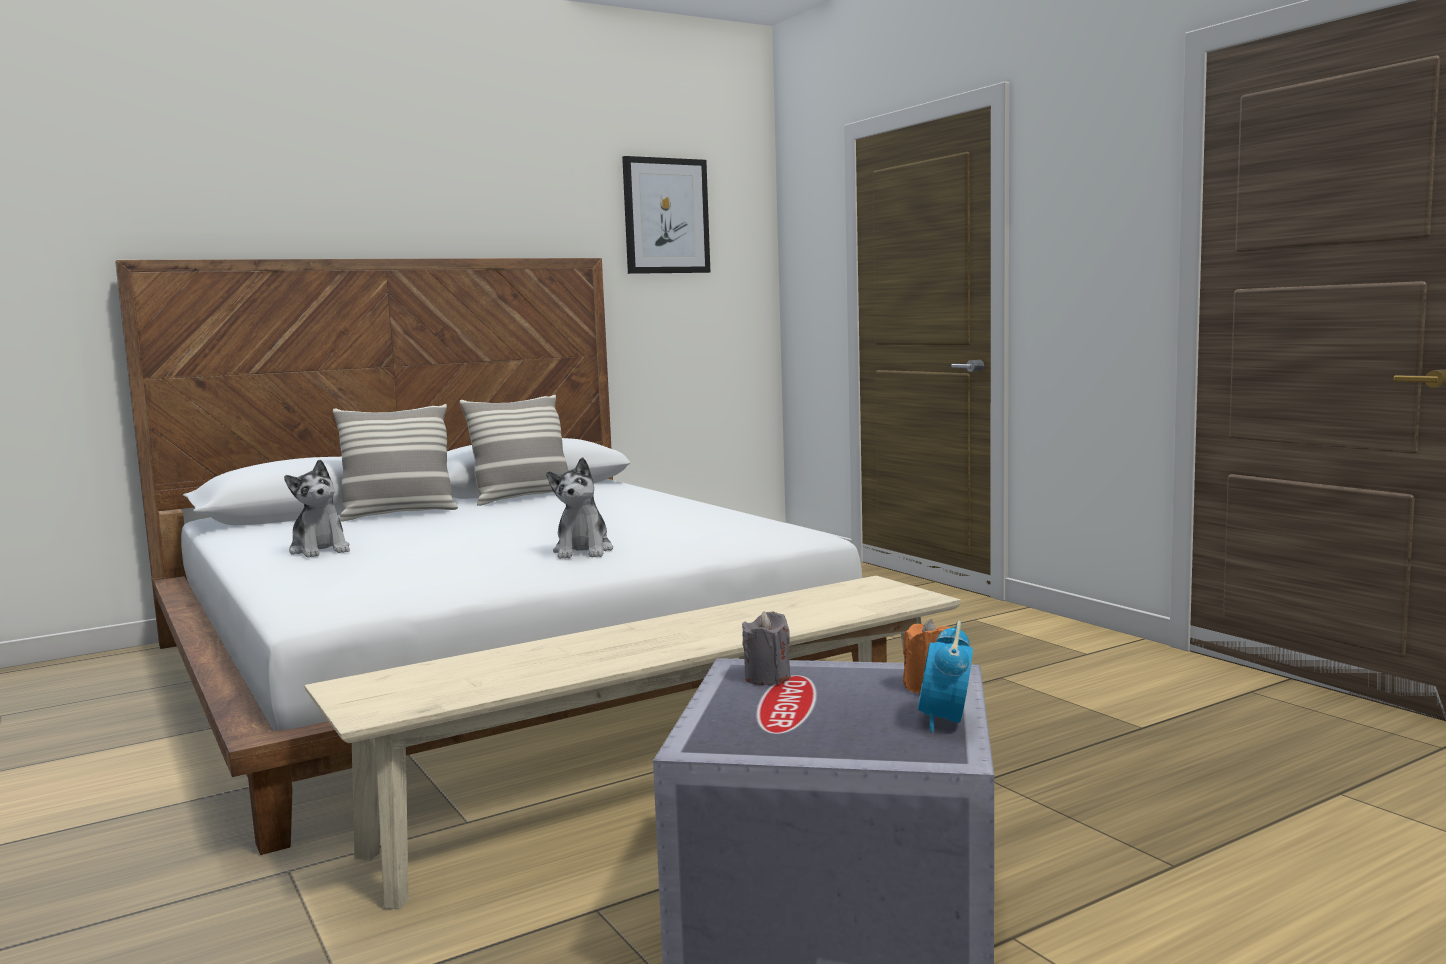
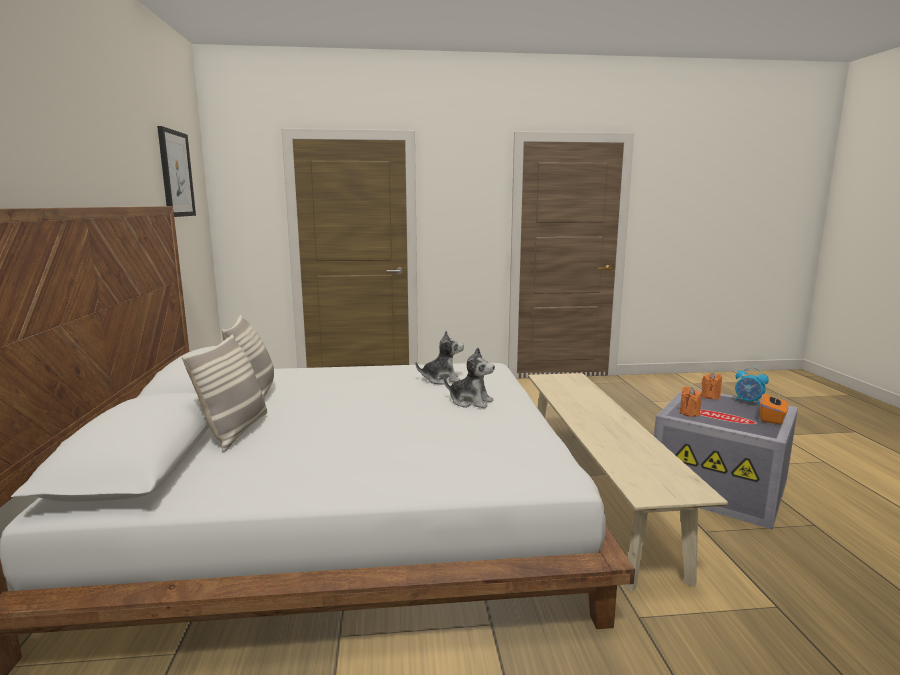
camera: 65 degrees left, 5 degrees up
plush toy [284,460,350,558] -> plush toy moved to [416,331,464,385]
grey candle [742,611,791,685] -> orange candle [680,387,702,417]
none -> orange tissue box [760,393,788,425]

